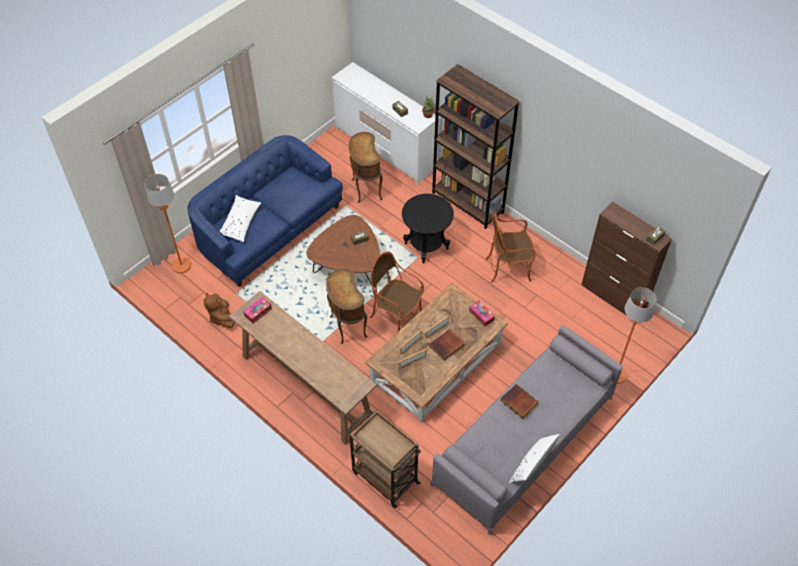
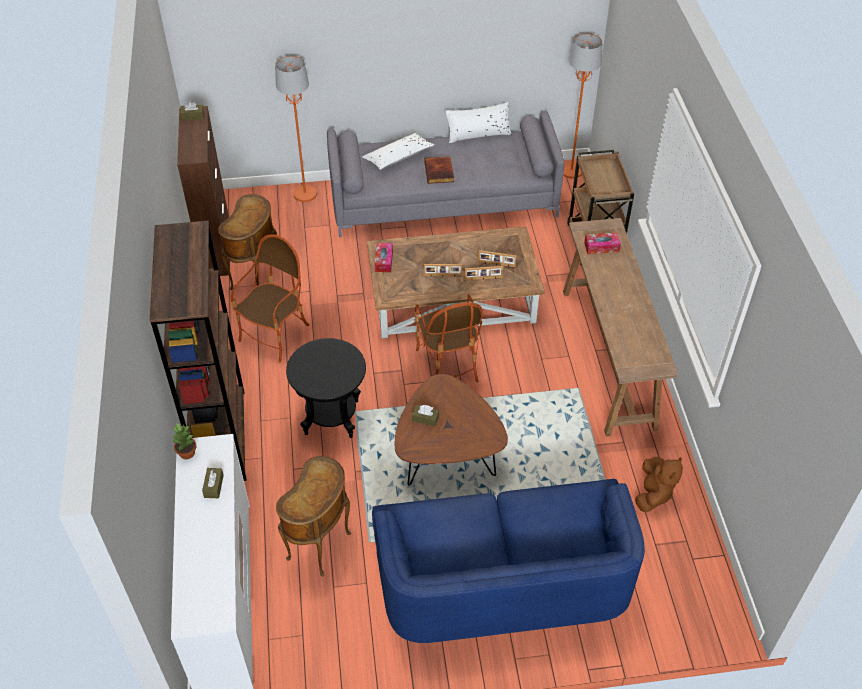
camera: 140 degrees left, 5 degrees down
orange floor lamp [145,174,191,273] -> orange floor lamp moved to [563,33,603,179]
white pillow [220,195,261,242] -> white pillow moved to [362,133,434,170]
tissue box [243,297,272,323] -> tissue box moved to [584,233,621,254]
brown side table [326,268,368,344] -> brown side table moved to [218,194,278,290]
book [429,329,465,361] -> none
armchair [485,211,536,283] -> armchair turned 90 degrees counterclockwise [231,234,309,363]

